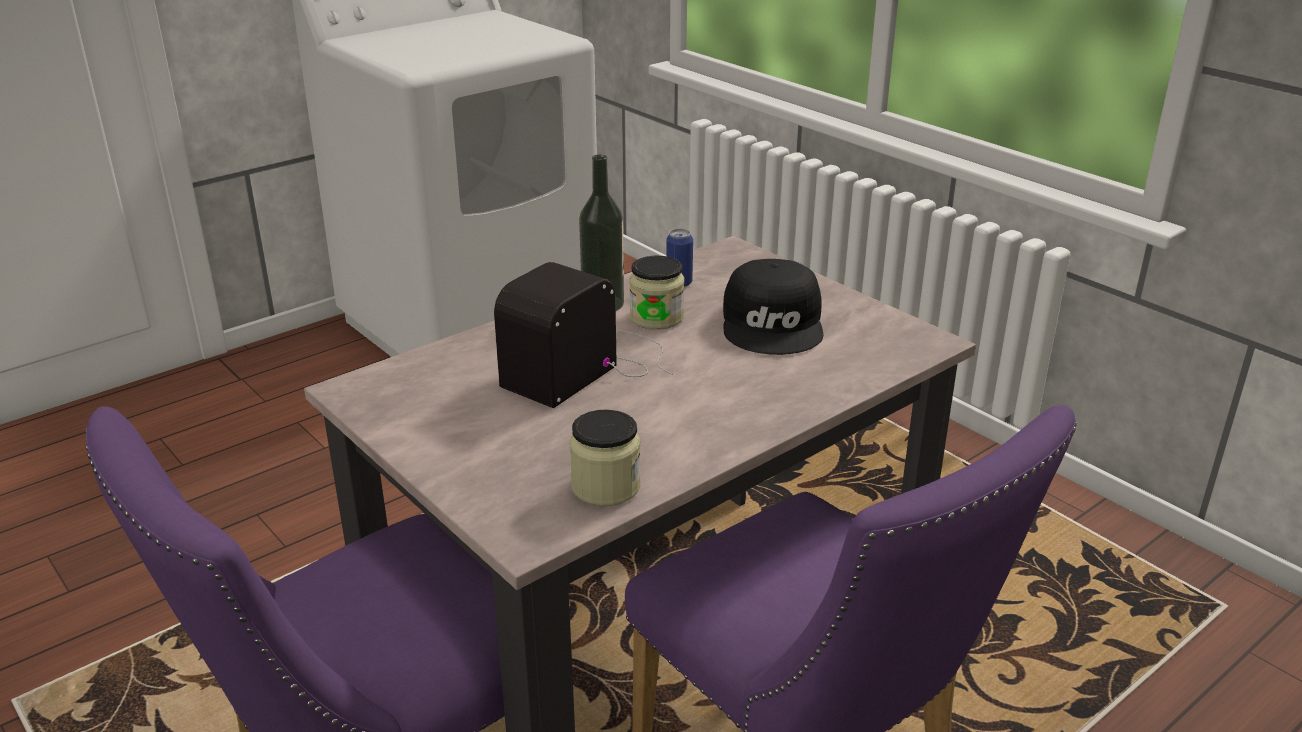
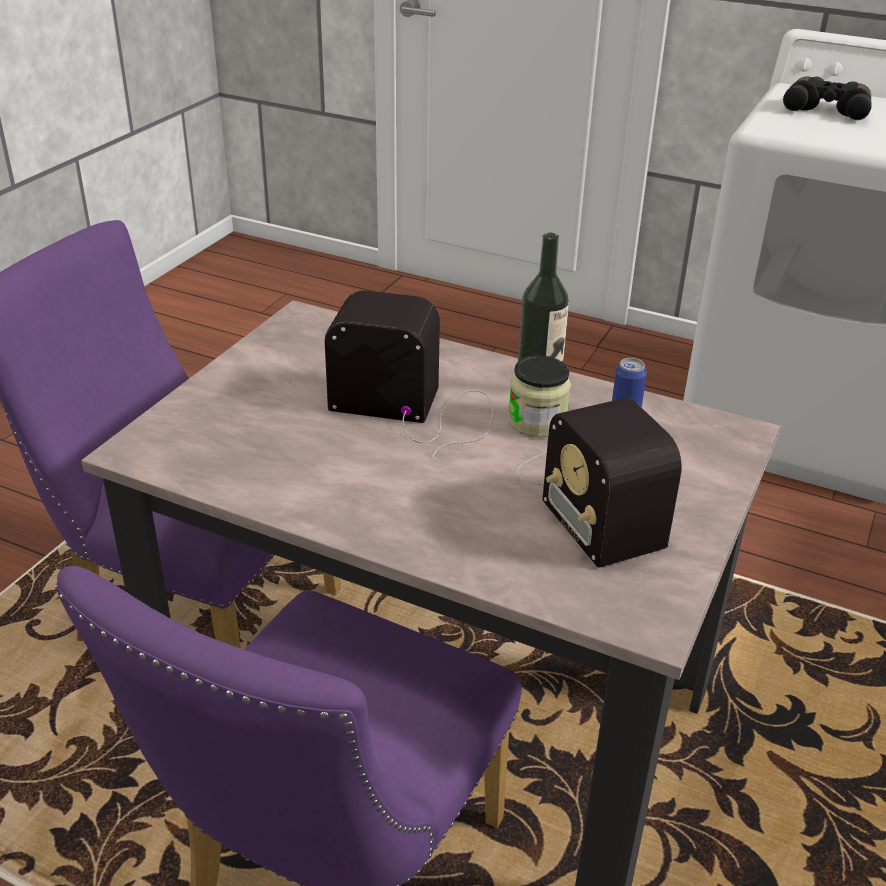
camera: 65 degrees right, 5 degrees up
jar [570,409,641,506] -> none
black cap [723,259,824,355] -> radio [516,398,682,568]
none -> black binoculars [783,77,872,120]

